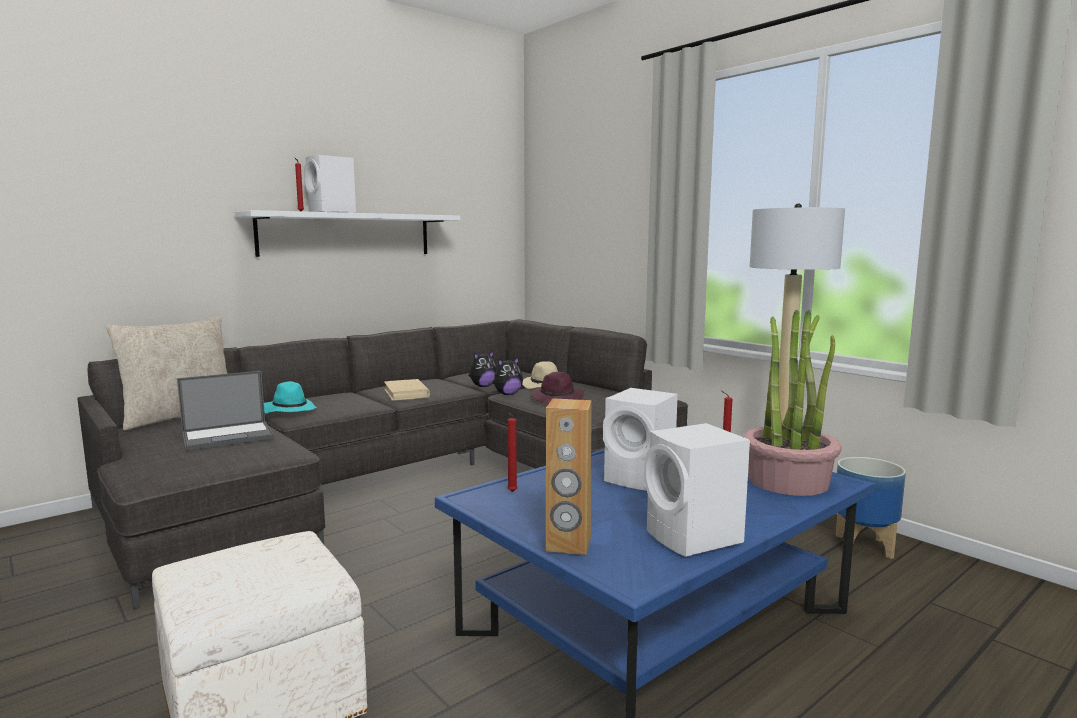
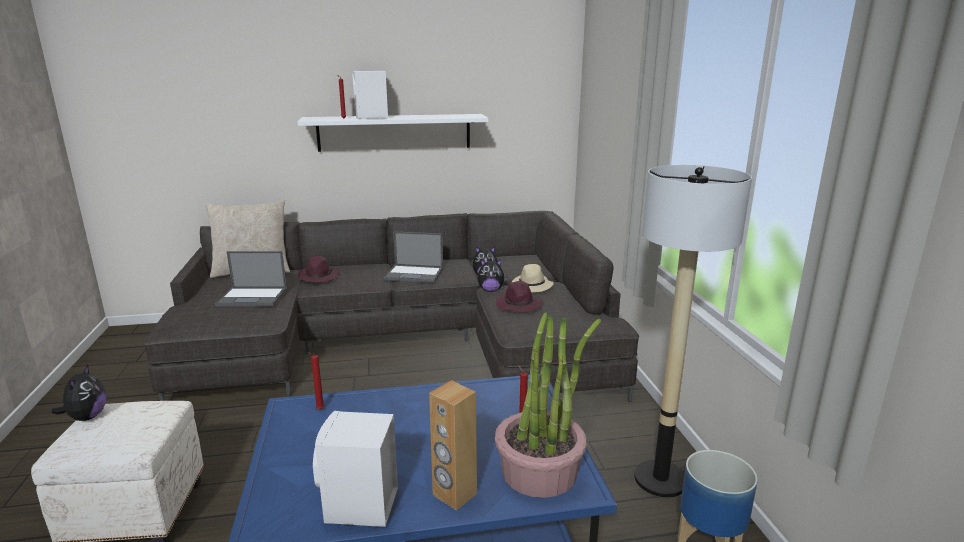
camera: 30 degrees right, 10 degrees up
turquoise hat [264,381,317,414] -> purple hat [298,256,339,282]
beige book [384,379,430,401] -> laptop [384,231,443,283]
brown speaker [546,398,592,555] -> brown speaker moved to [429,380,477,511]
white speaker [603,388,678,491] -> none
none -> plush toy [52,365,106,421]

